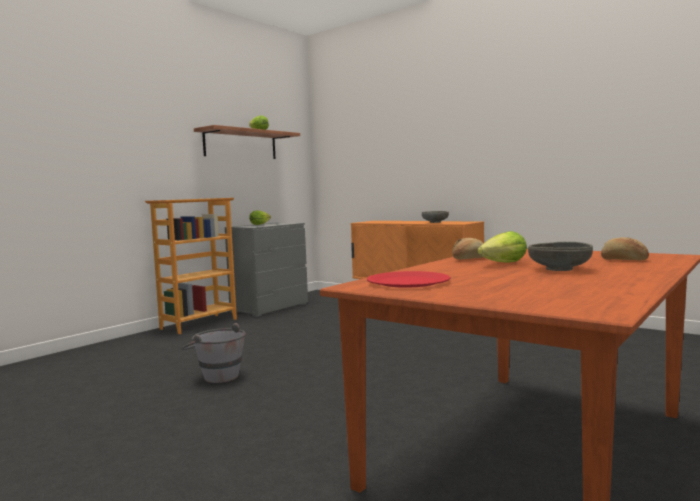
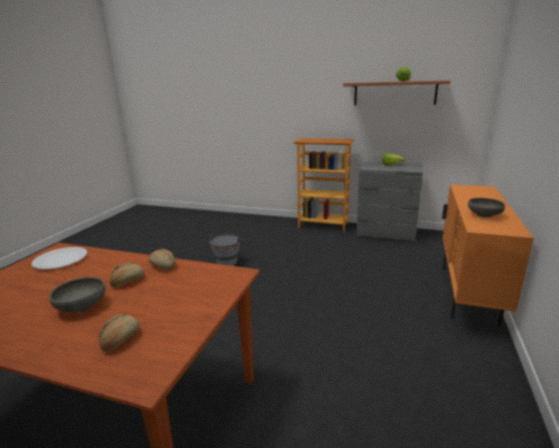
camera: 70 degrees right, 15 degrees up
red plate [367,271,450,288] -> white plate [31,247,87,270]
lettuce [477,231,527,263] -> bread [110,262,145,287]

